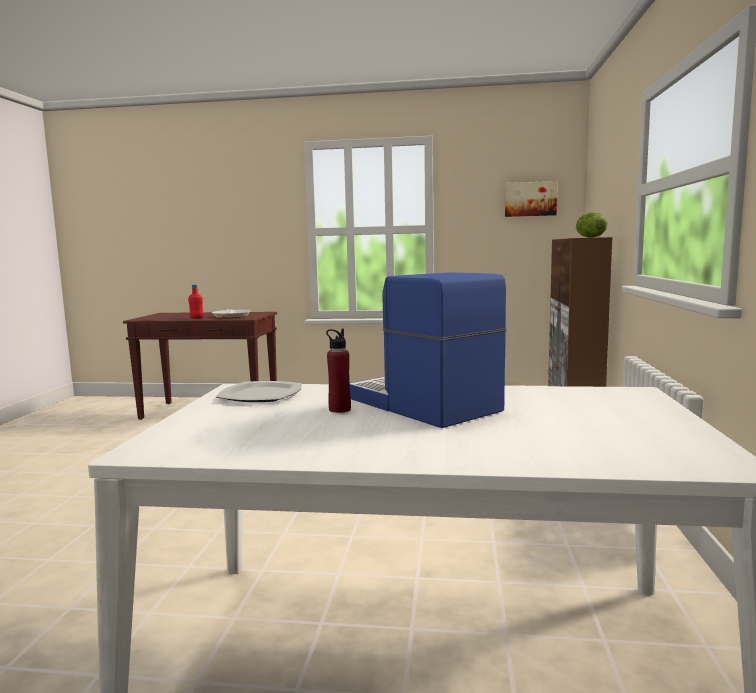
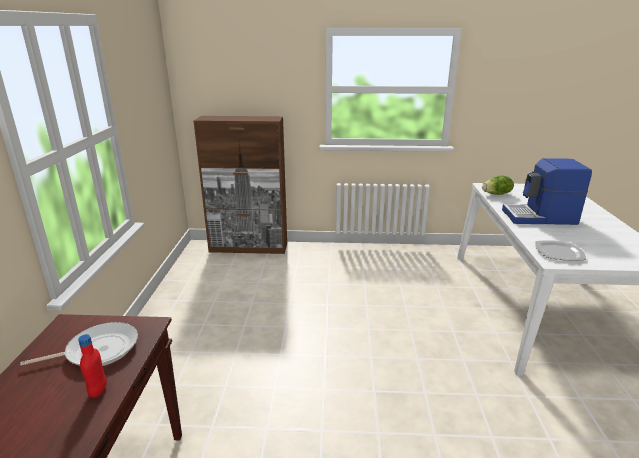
camera: 95 degrees left, 15 degrees up
red bottle [326,329,351,413] -> none
coffee machine [349,272,506,428] -> coffee machine turned 45 degrees clockwise [502,158,592,225]
picture [505,181,557,217] -> none
lettuce [576,212,607,238] -> lettuce moved to [482,176,514,195]

